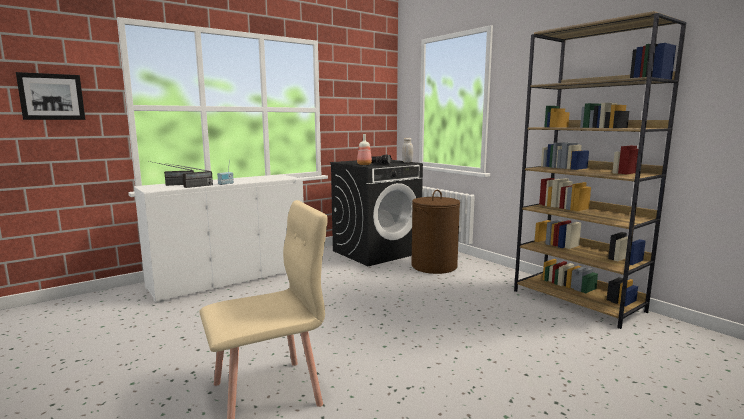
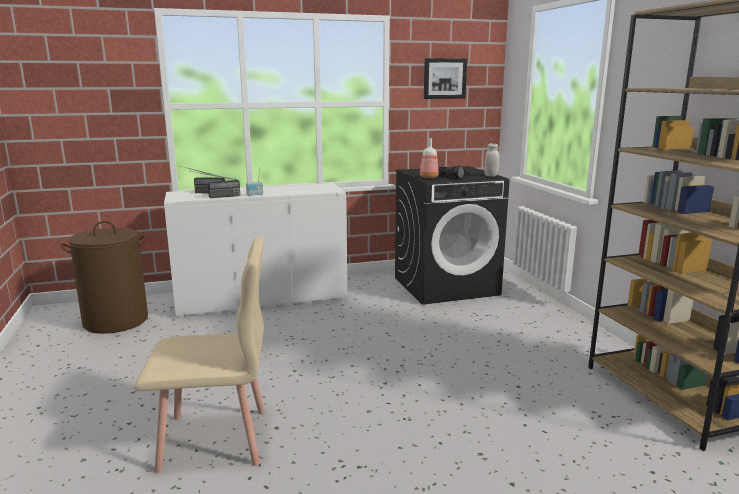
camera: 20 degrees right, 5 degrees up
picture [16,72,85,120] -> picture moved to [424,58,467,99]
brown laundry basket [411,190,460,274] -> brown laundry basket moved to [60,221,148,334]

